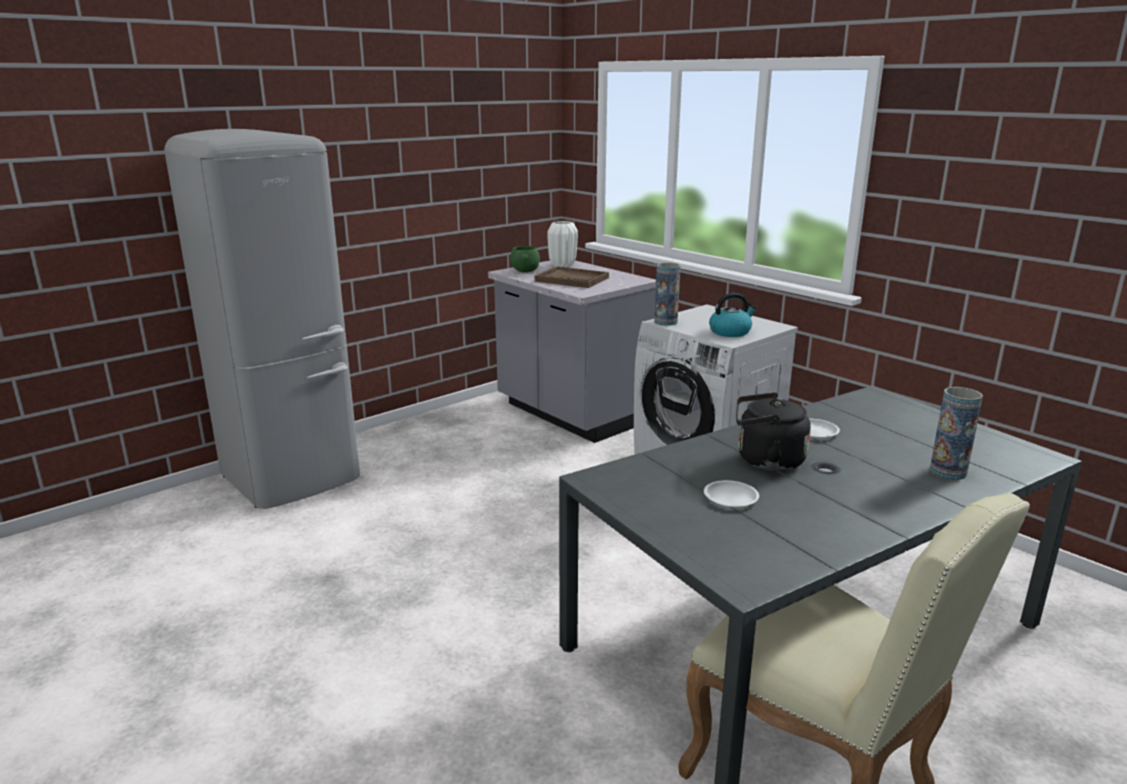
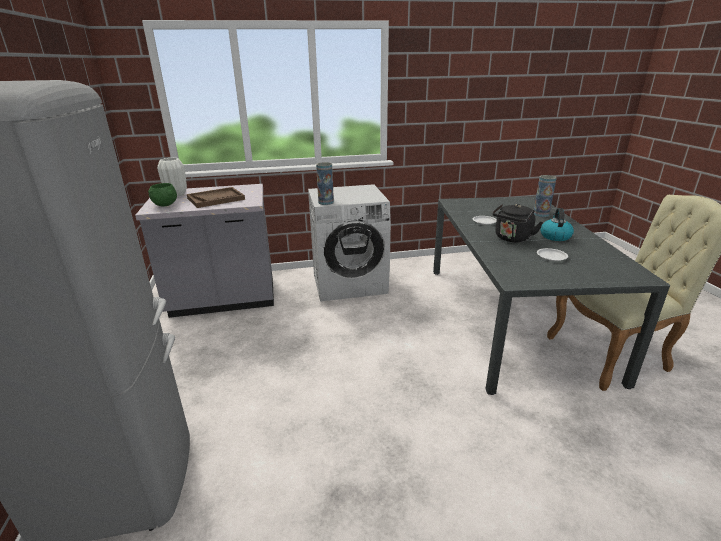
camera: 60 degrees left, 5 degrees up
kettle [709,293,757,337] -> kettle moved to [540,208,574,241]

